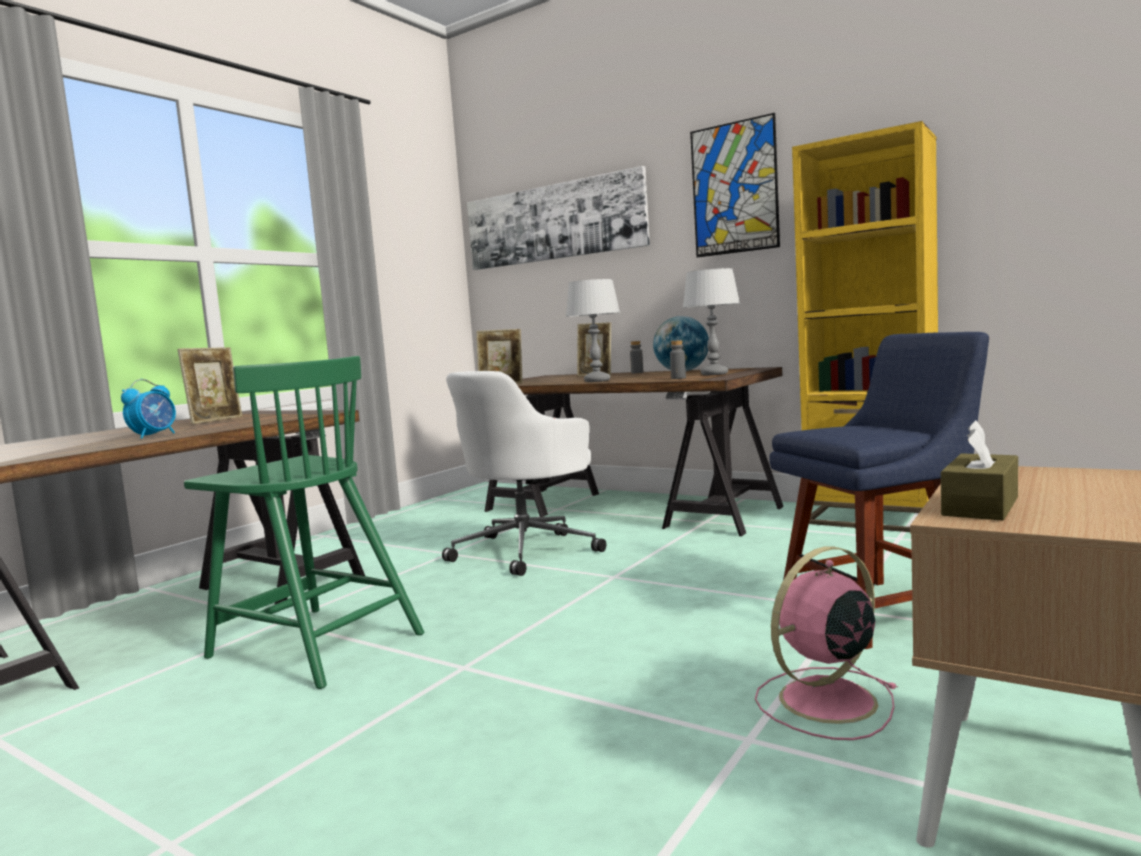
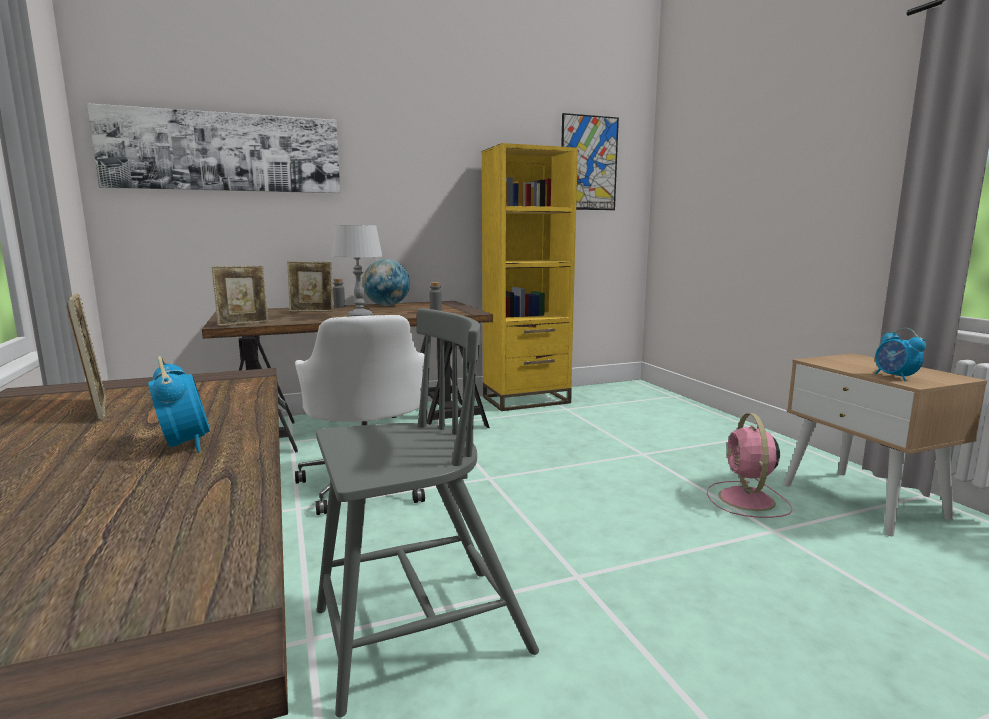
camera: 55 degrees left, 5 degrees up
green chair [184,356,424,689] -> grey chair [316,308,539,717]
grey table lamp [683,268,740,375] -> none
picture [690,113,780,258] -> picture moved to [561,113,619,210]
blue chair [769,332,989,649] -> none
brown tissue box [941,420,1018,521] -> alarm clock [875,328,926,381]

